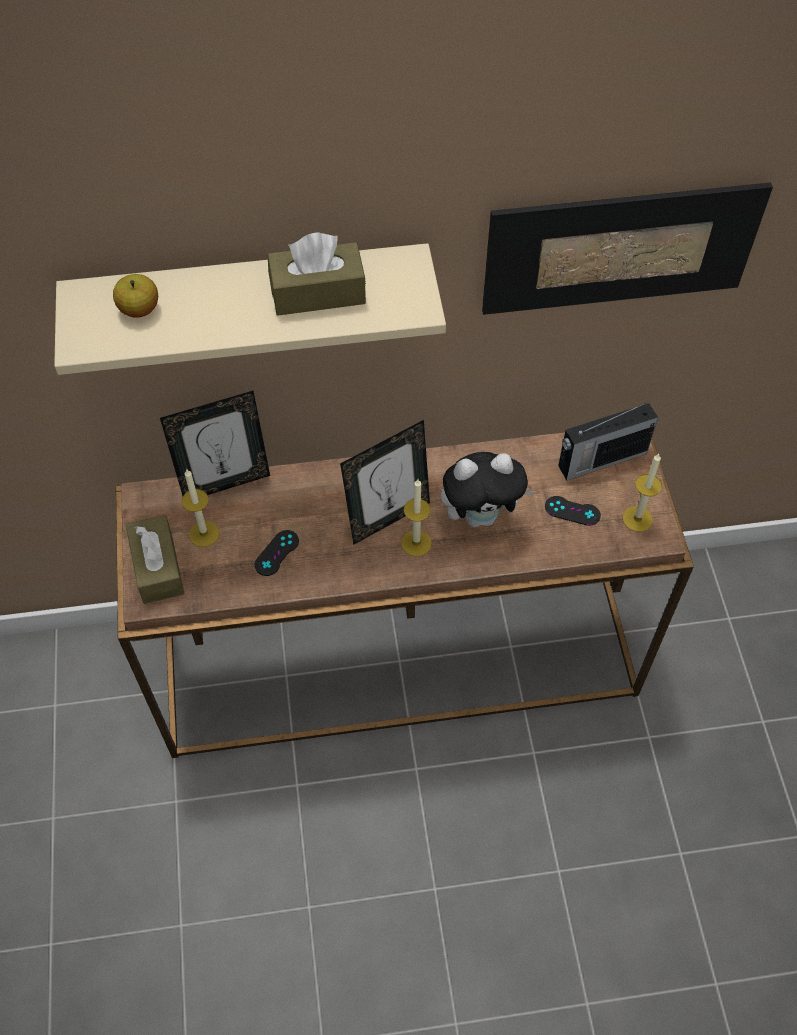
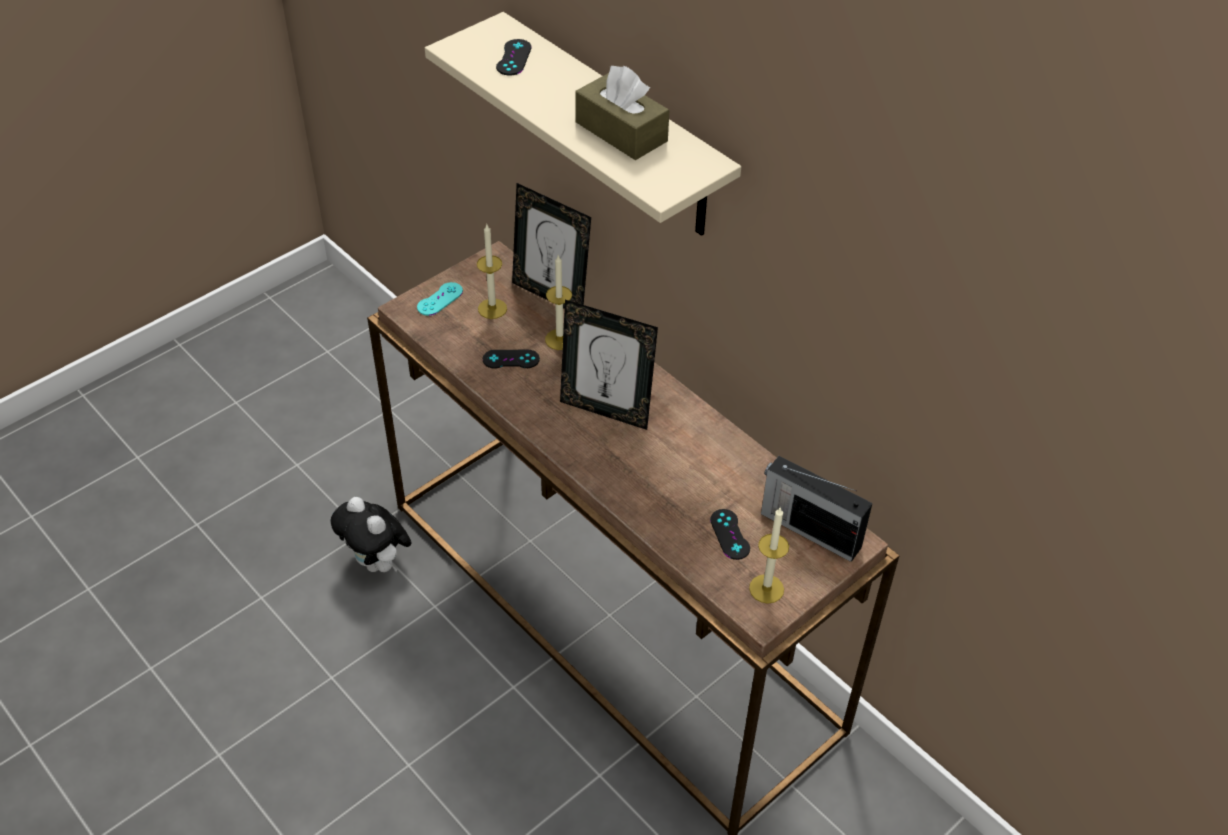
camera: 55 degrees right, 10 degrees down
apple [113,274,158,318] -> black game controller [496,39,532,76]
brown tissue box [126,515,184,604] -> turquoise game controller [417,282,463,316]
candle [401,479,432,557] -> candle moved to [545,255,572,350]
plush toy [441,452,533,527] -> plush toy moved to [330,497,412,572]
picture [482,183,773,315] -> none

